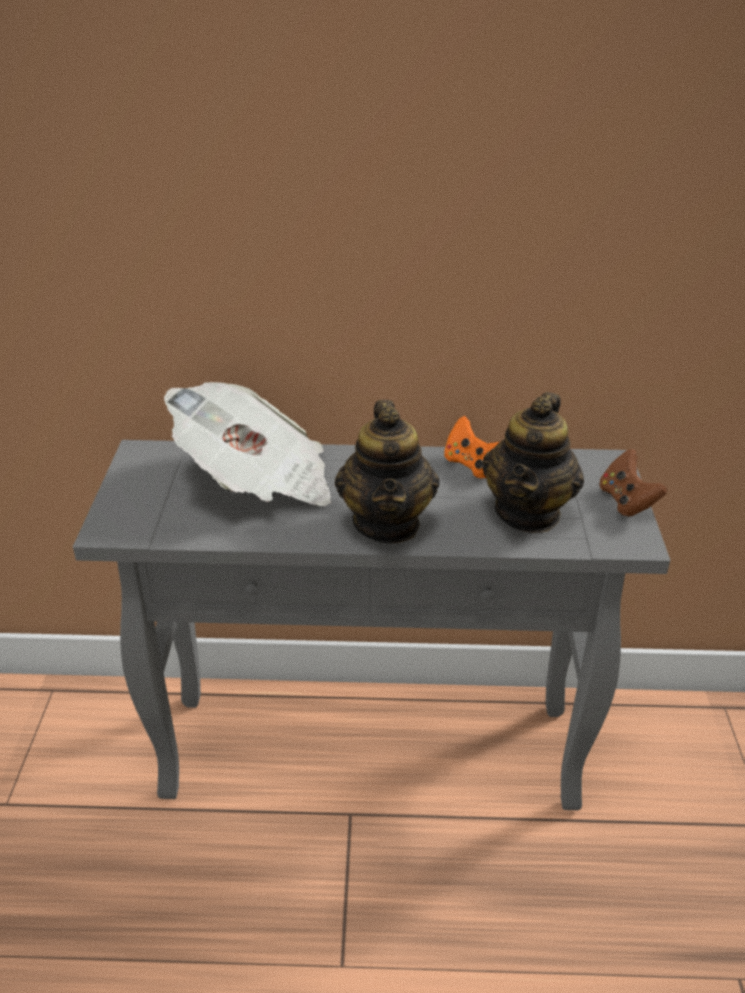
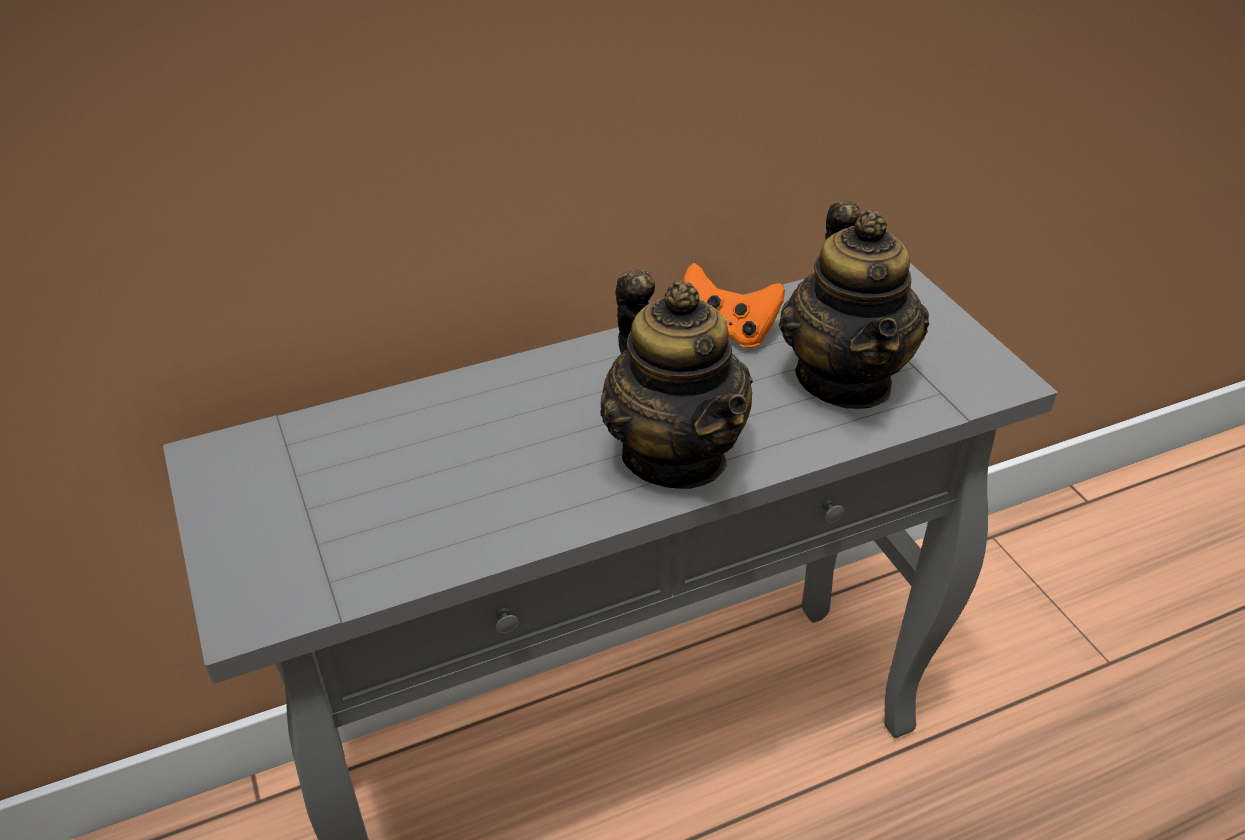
camera: 25 degrees left, 5 degrees up
newspaper [164,382,331,506] -> none
brown game controller [599,449,667,517] -> none

